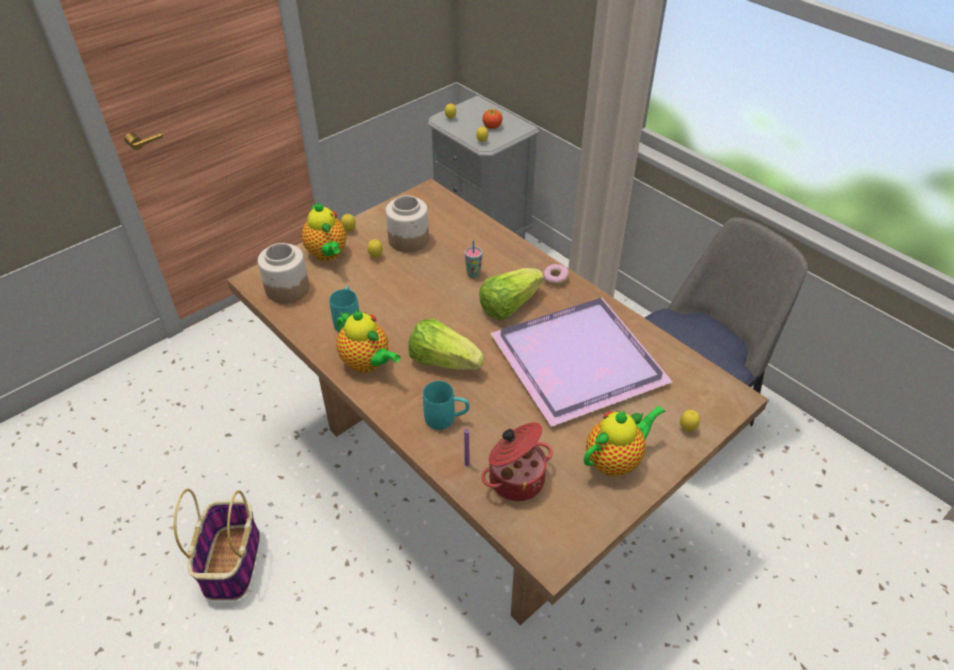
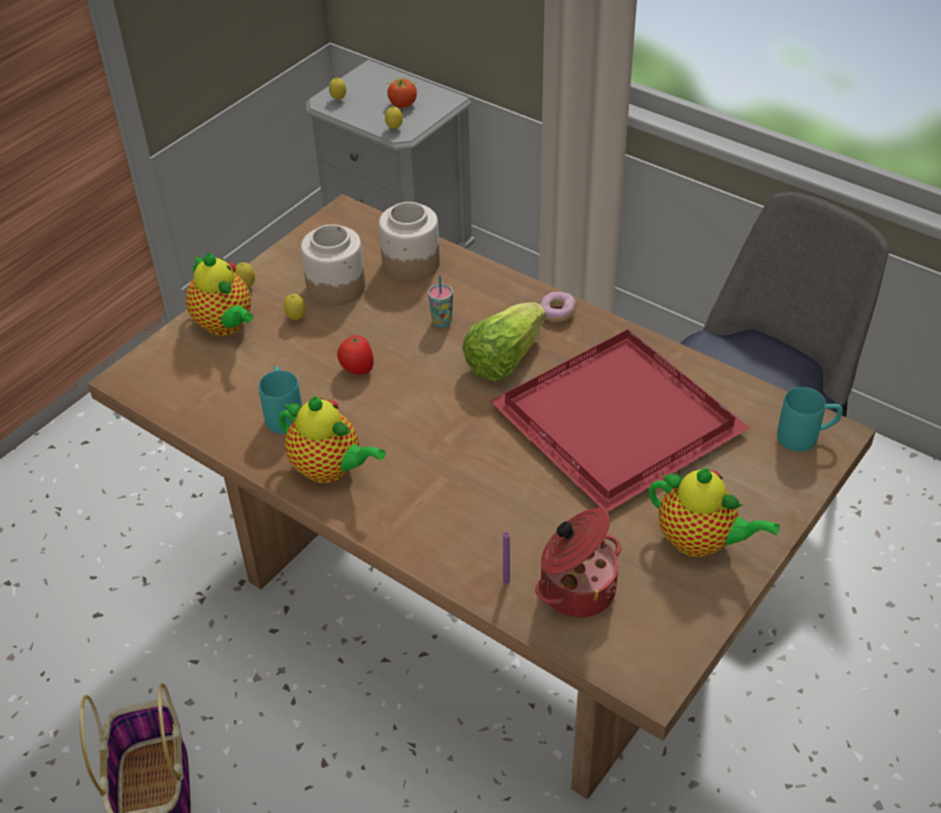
camera: 10 degrees left, 0 degrees up
jar [258,243,309,303] -> jar moved to [379,202,440,282]
lettuce [408,319,485,370] -> none
turquoise mug [423,381,470,430] -> turquoise mug moved to [777,387,843,452]
purple tray [490,298,672,427] -> red tray [490,329,750,512]
teapot [584,405,666,476] -> teapot turned 75 degrees clockwise [649,468,780,557]
lemon [680,410,700,432] -> none
none -> tomato [337,335,374,375]

